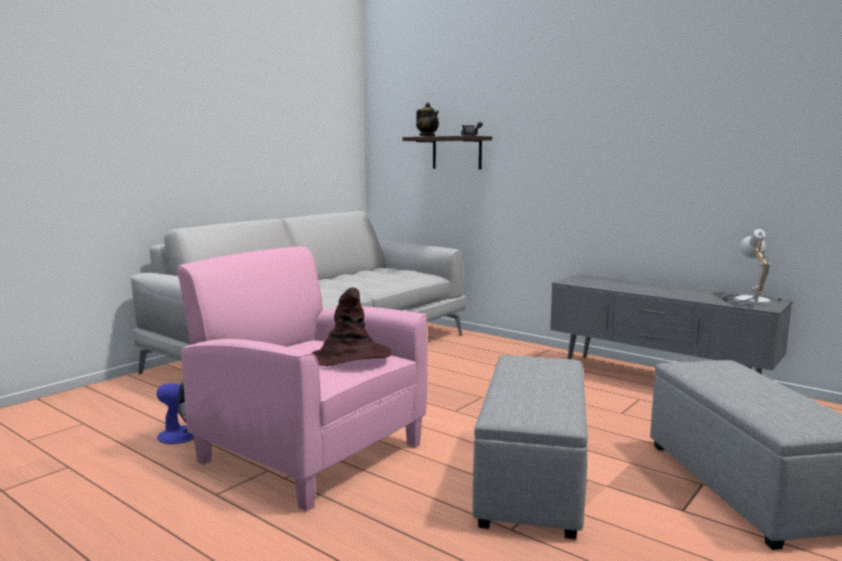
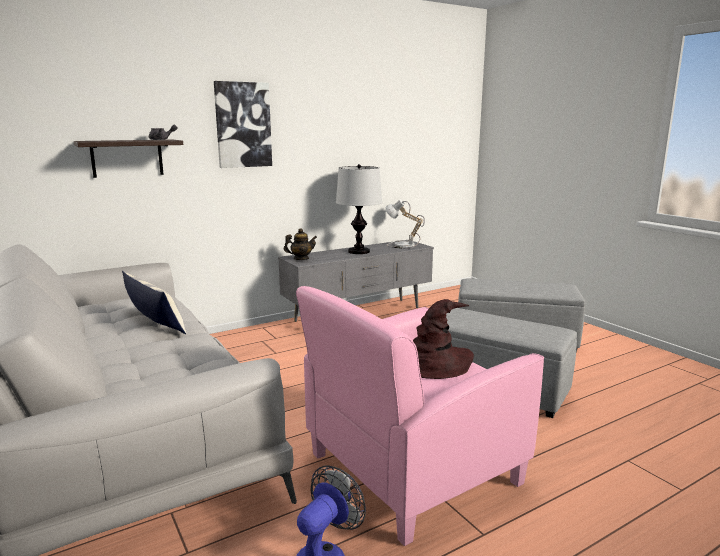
camera: 70 degrees left, 5 degrees up
teapot [416,103,439,137] -> teapot moved to [284,228,317,260]
none -> pillow [122,270,187,334]
none -> picture [214,81,272,168]
none -> table lamp [336,164,382,254]

